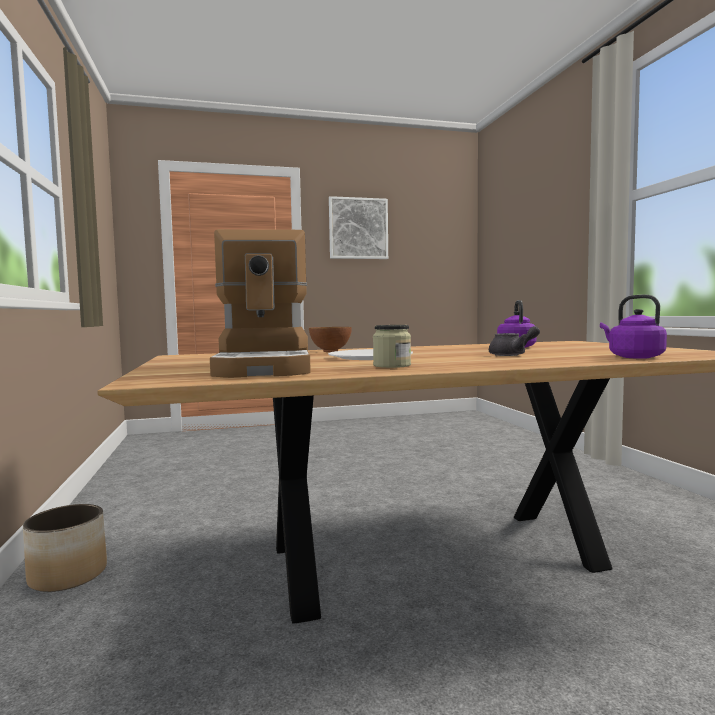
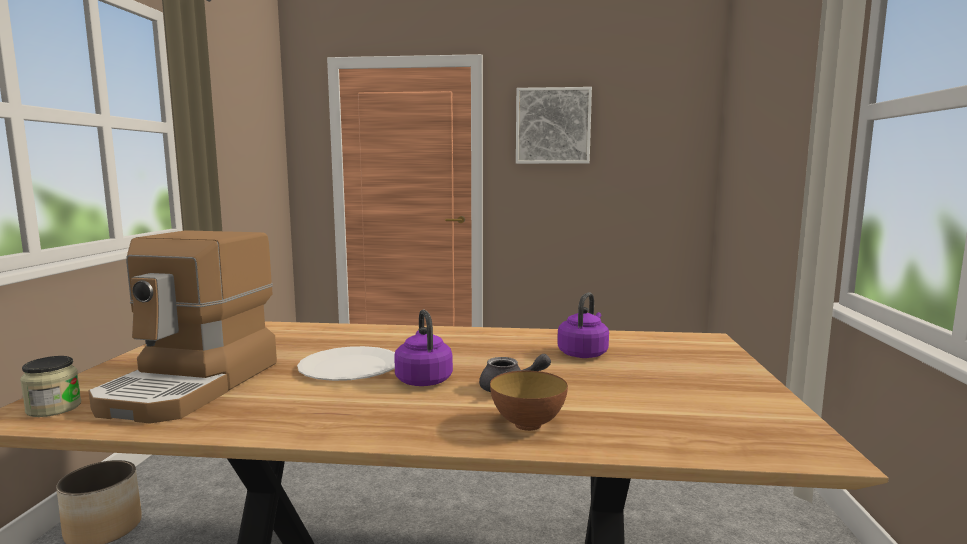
camera: 20 degrees right, 5 degrees up
bowl [309,327,352,352] -> bowl moved to [490,371,568,431]
jar [373,325,411,368] -> jar moved to [20,356,81,417]
purple kettle [600,294,667,359] -> purple kettle moved to [394,310,453,386]

